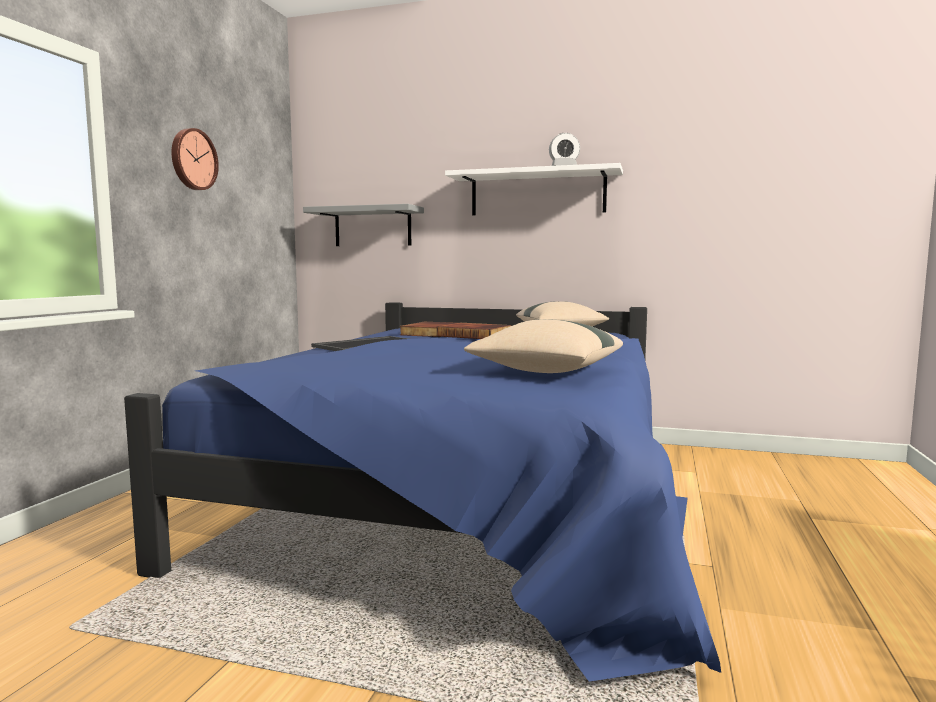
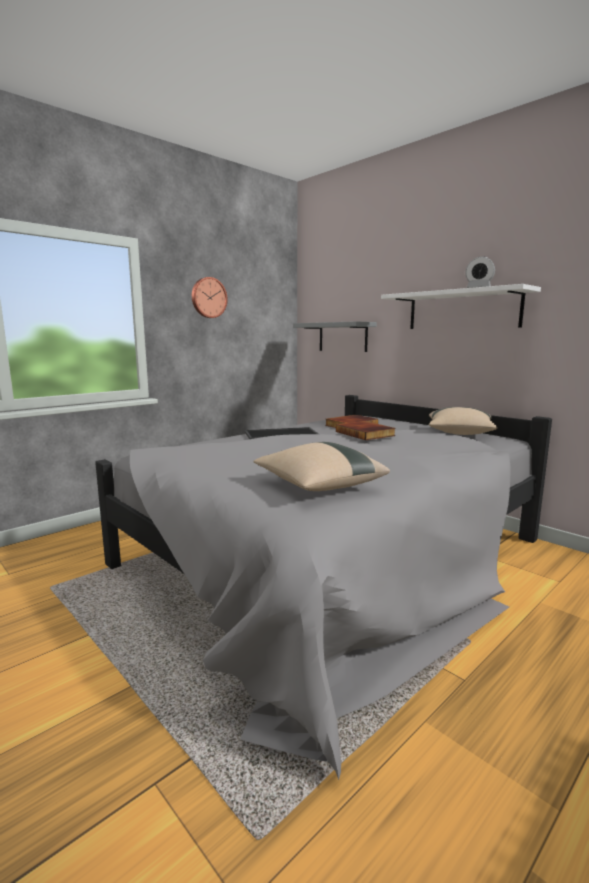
camera: 30 degrees right, 5 degrees up
blue bed [124,302,721,682] -> grey bed [95,395,552,780]

